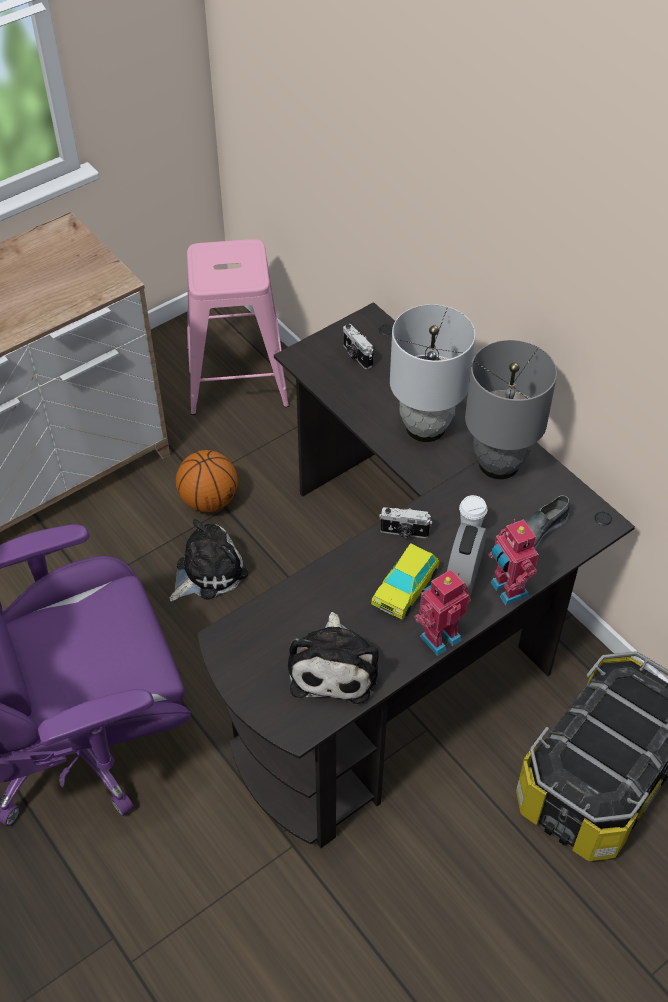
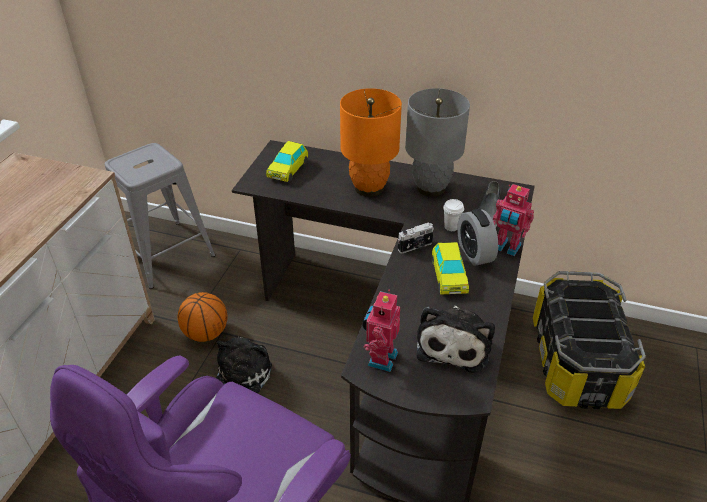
camera: 35 degrees left, 10 degrees down
pink stool [187,239,289,415] -> grey stool [105,143,215,289]
plush toy [288,612,379,704] -> plush toy turned 45 degrees clockwise [417,306,495,373]
camera [343,324,373,369] -> toy car [266,141,308,182]
white table lamp [390,304,476,442] -> orange table lamp [340,88,402,197]
toy robot [414,569,471,656] -> toy robot moved to [362,290,400,372]

